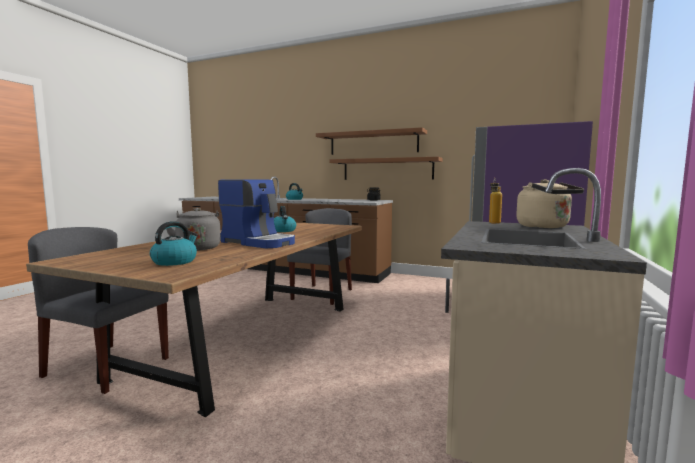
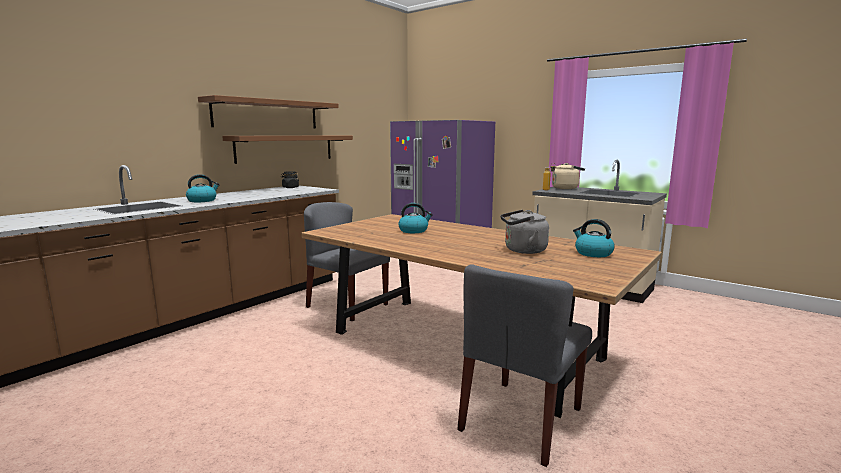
camera: 75 degrees left, 5 degrees up
coffee machine [218,180,295,248] -> none

